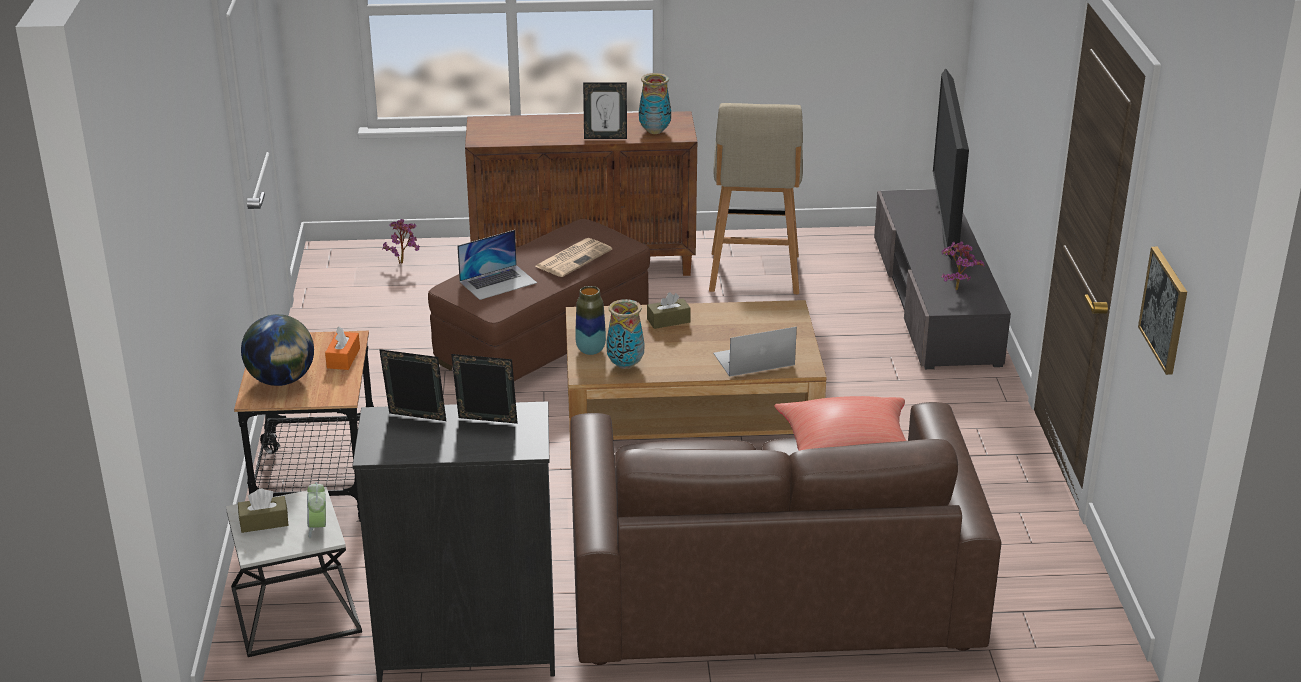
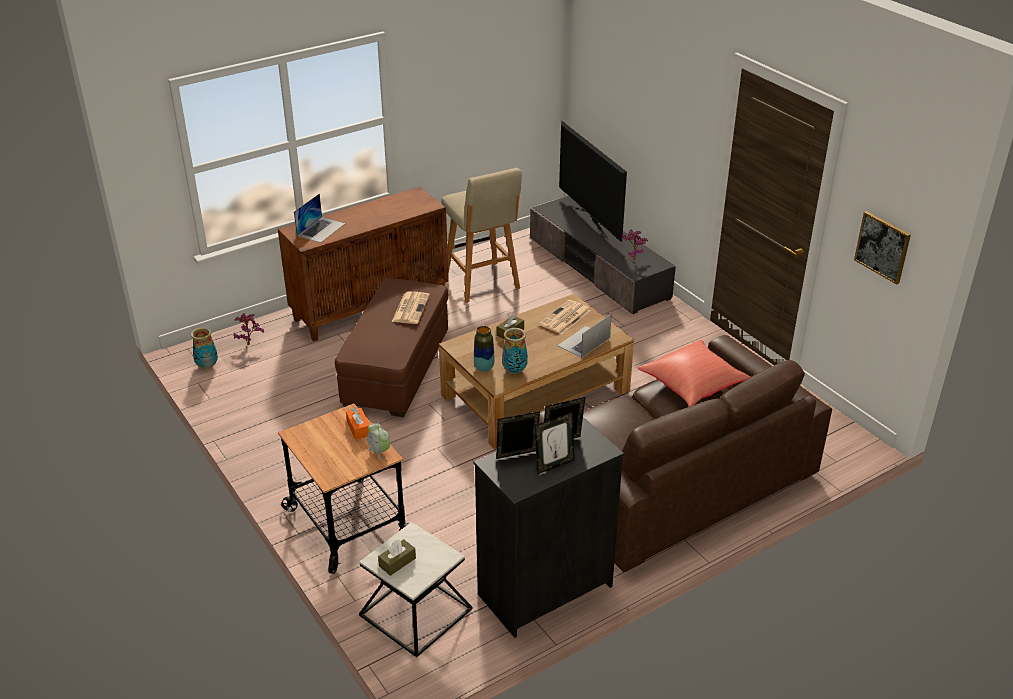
camera: 30 degrees left, 5 degrees up
globe [241,314,314,386] -> none
alarm clock [307,482,326,539] -> alarm clock moved to [367,423,390,460]
laptop [457,230,537,300] -> laptop moved to [294,193,345,243]
picture frame [583,82,627,139] -> picture frame moved to [535,412,575,474]
vase [639,73,671,134] -> vase moved to [191,327,218,369]
none -> newspaper [539,300,591,334]

